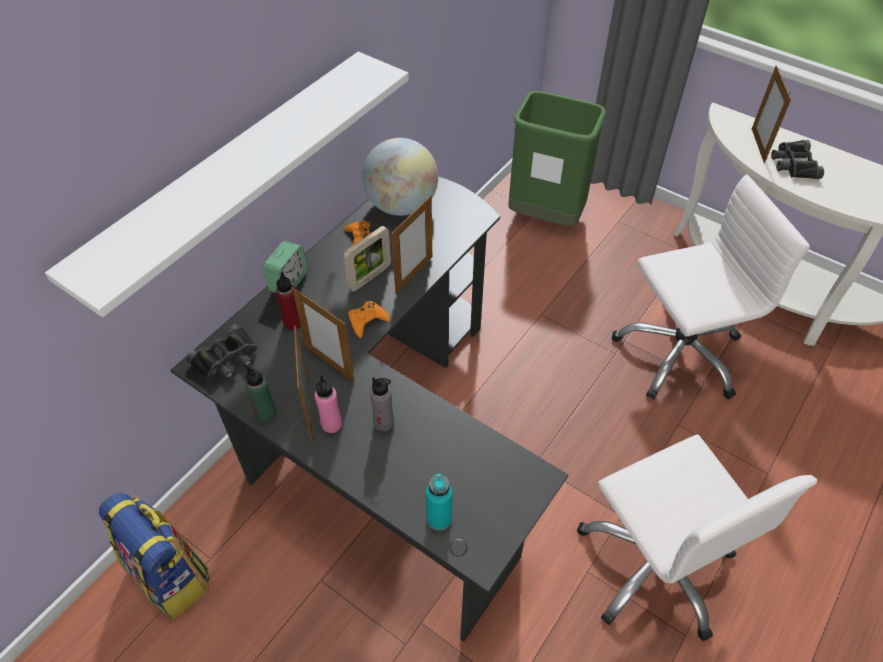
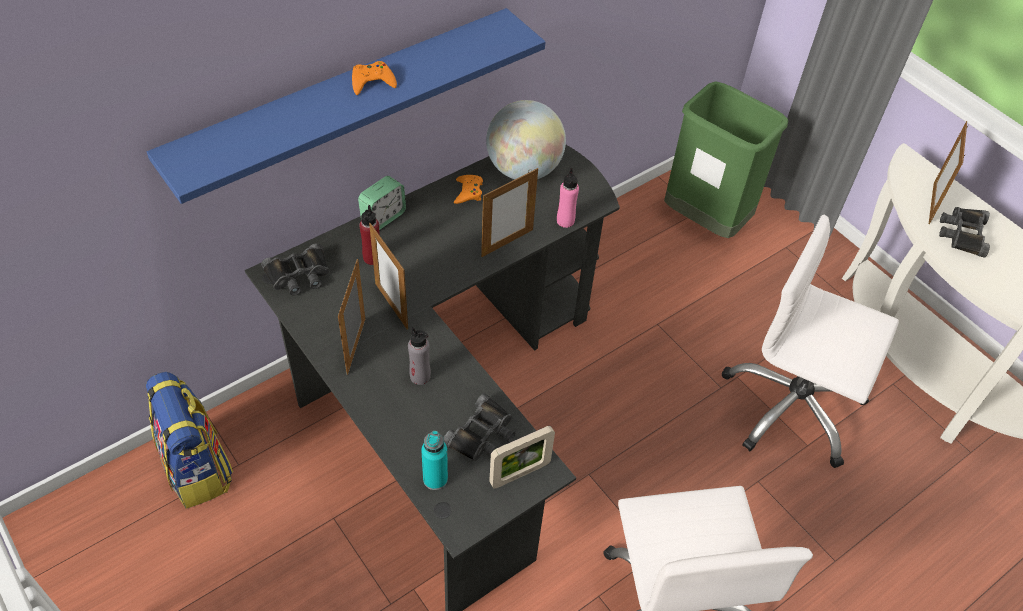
camera: 15 degrees right, 0 degrees up
white shelf [45,52,409,317] -> blue shelf [147,8,545,204]
green bottle [245,366,276,423] -> none
pink bottle [315,375,342,433] -> pink bottle moved to [557,168,579,228]
picture frame [343,226,391,292] -> picture frame moved to [489,426,555,488]
orange game controller [348,301,390,338] -> orange game controller moved to [352,61,397,95]
white office chair [612,175,810,400] -> white office chair turned 150 degrees counterclockwise [722,215,899,468]
none -> black binoculars [444,393,516,461]

